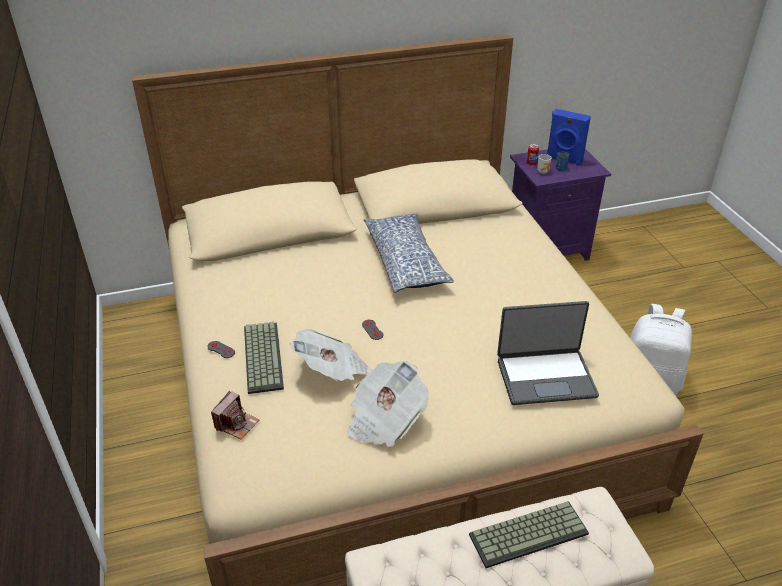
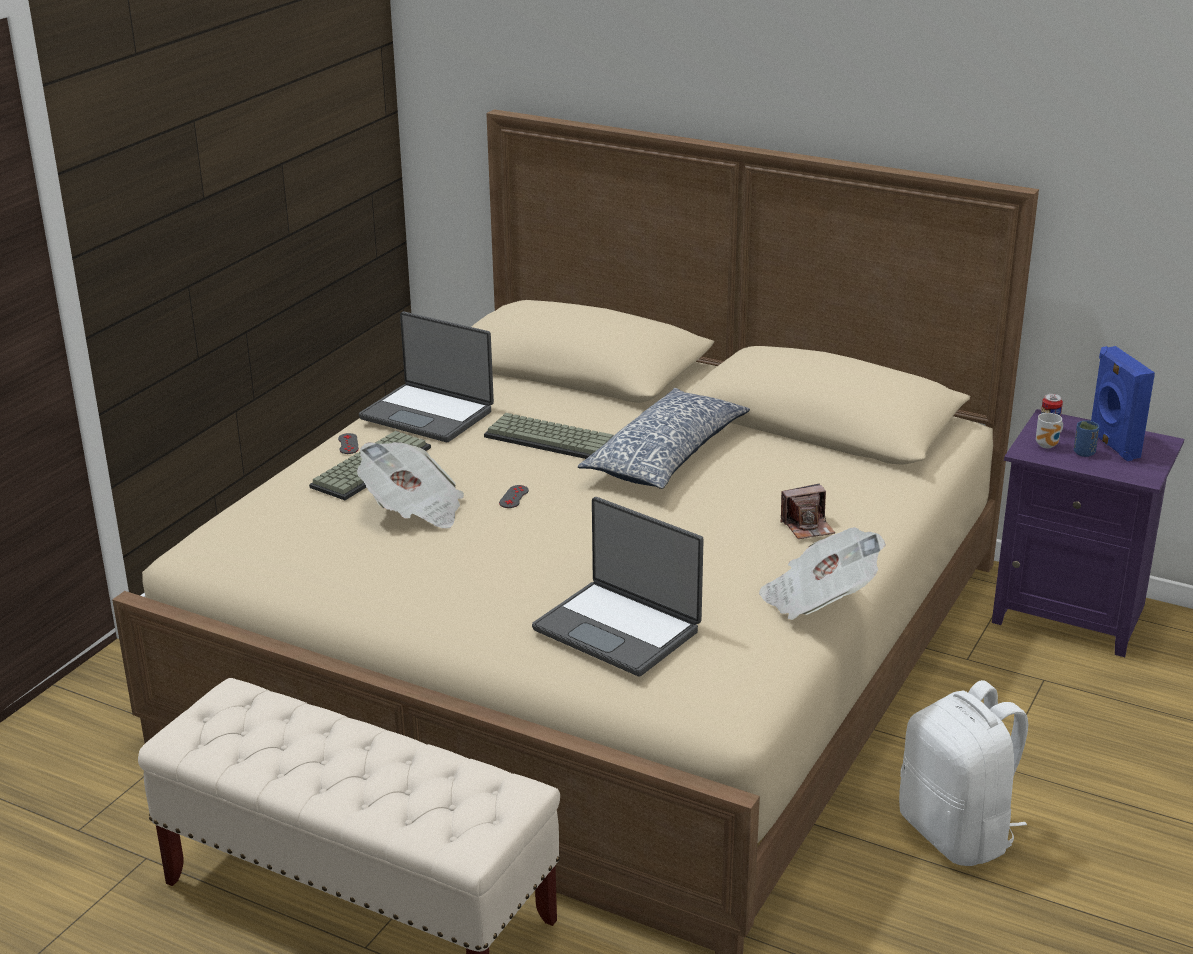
camera: 45 degrees right, 10 degrees down
camera [211,391,260,440] -> camera moved to [780,484,835,539]
newspaper [347,361,429,447] -> newspaper moved to [759,527,886,620]
keyboard [469,501,589,568] -> keyboard moved to [484,413,613,459]
none -> laptop [359,311,494,442]

